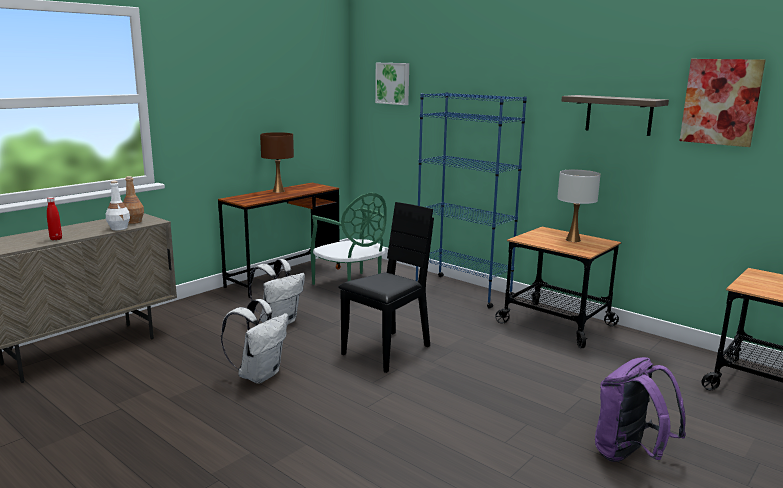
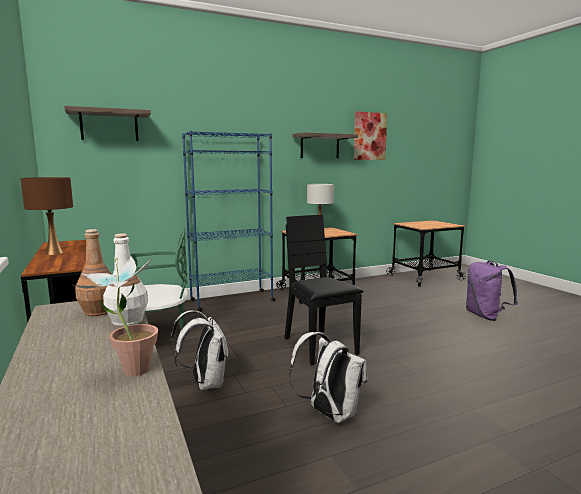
camera: 65 degrees left, 5 degrees down
red bottle [47,197,62,240] -> potted plant [74,256,158,376]
picture [375,63,409,105] -> shelf [64,106,151,141]

